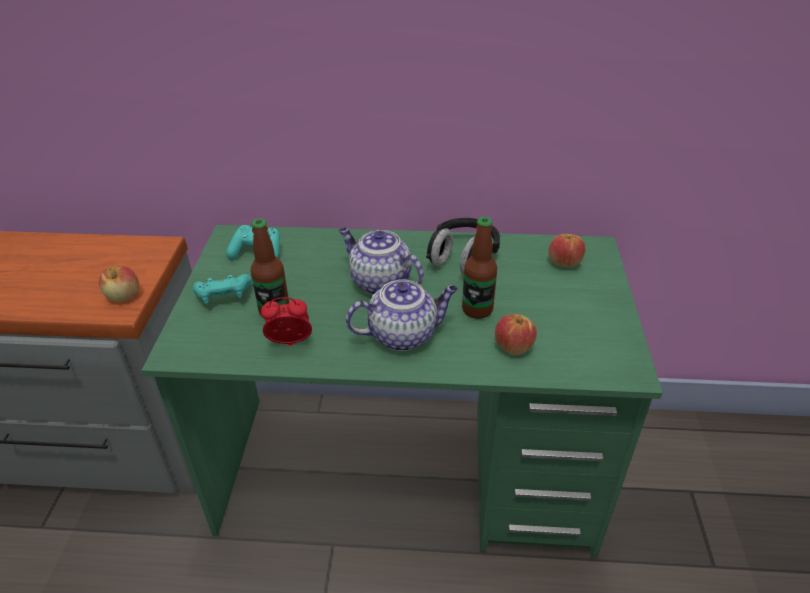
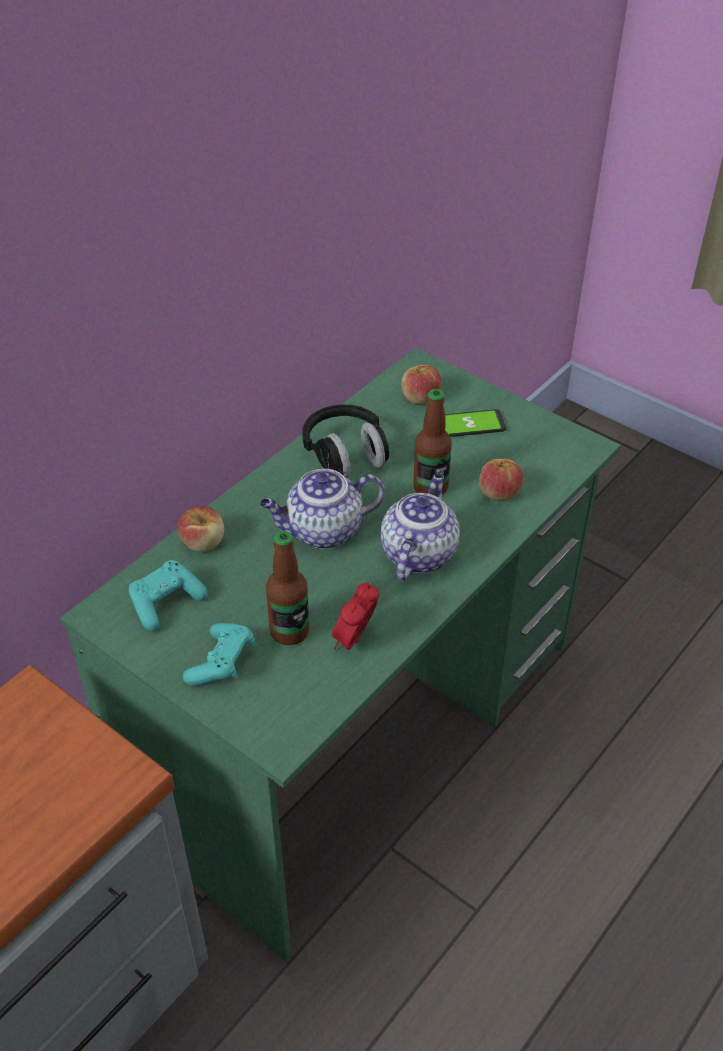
camera: 55 degrees left, 5 degrees up
apple [99,265,139,302] -> apple moved to [178,506,224,552]
none -> phone [445,409,506,437]

